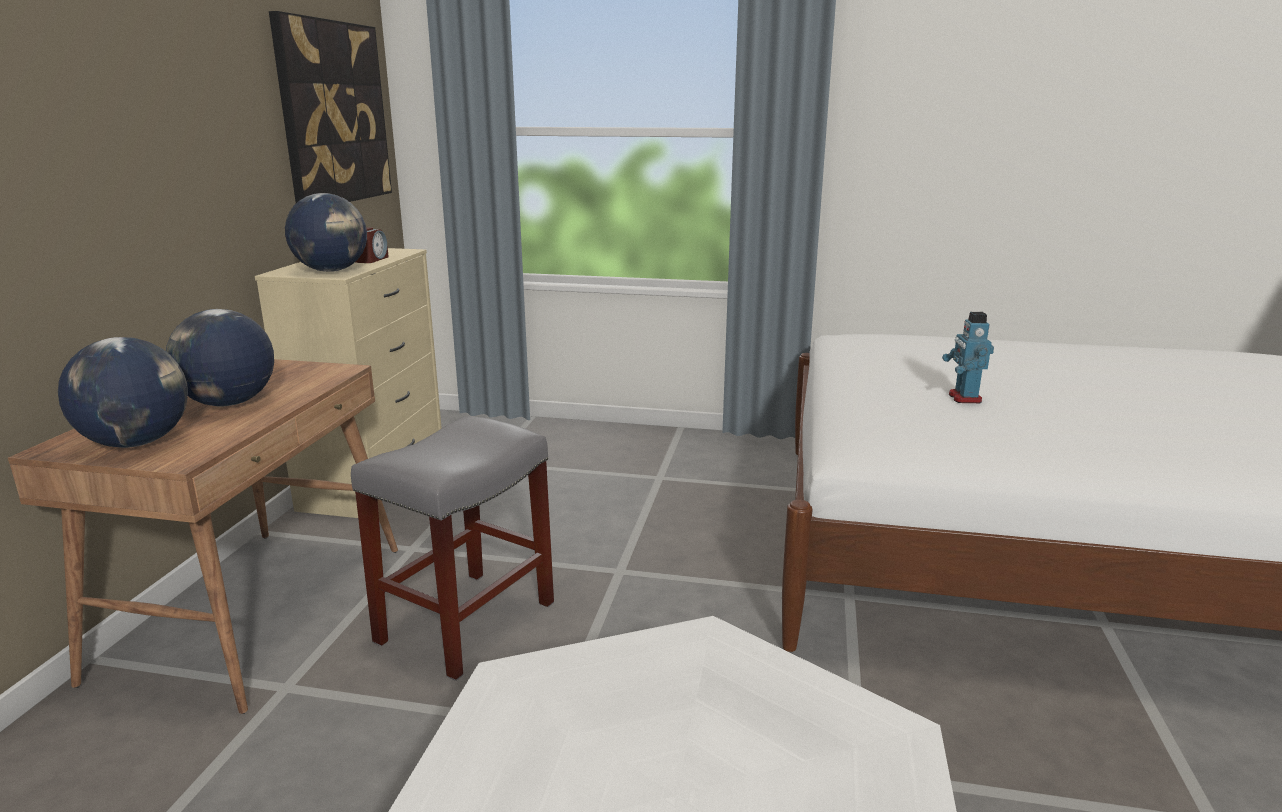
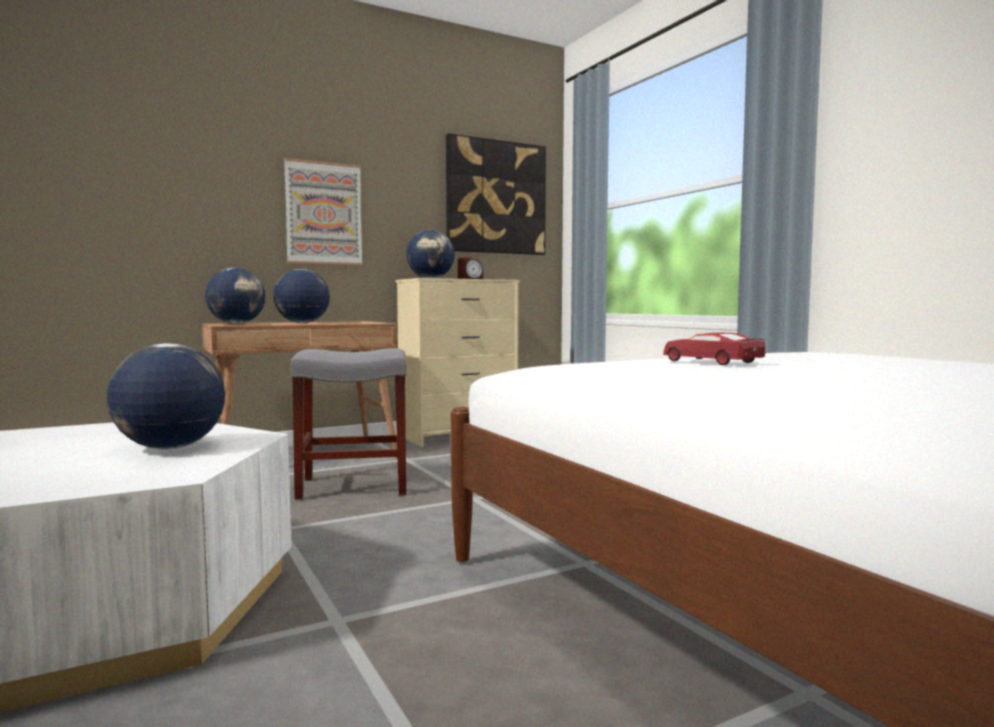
camera: 50 degrees right, 15 degrees down
toy robot [942,312,994,403] -> red toy car [663,332,767,365]
none -> globe [107,343,225,449]
none -> picture [284,158,363,265]

